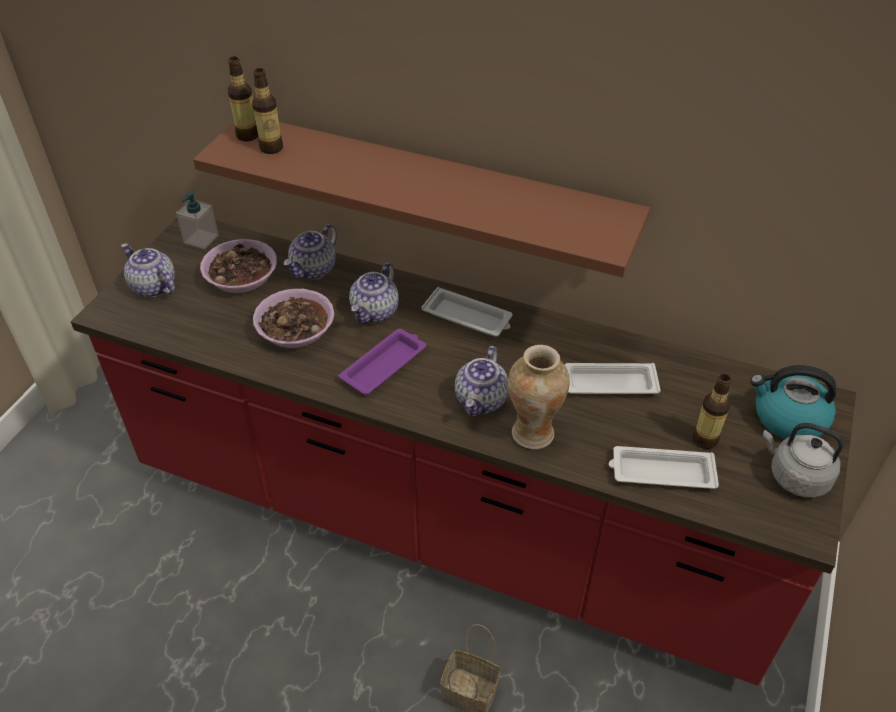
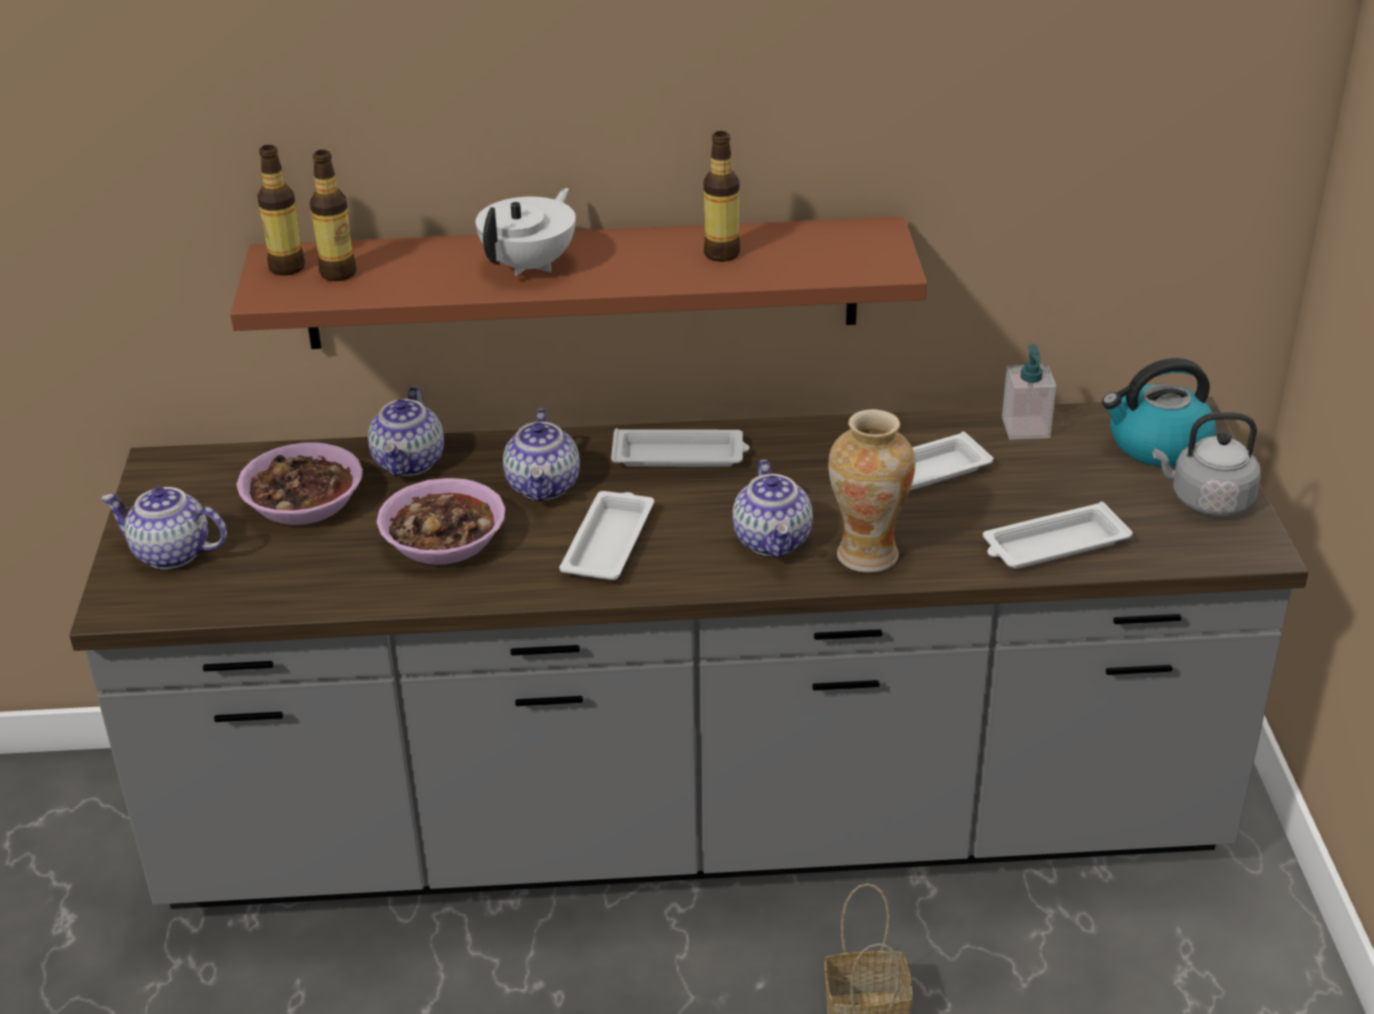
camera: 25 degrees left, 10 degrees down
red counter [71,218,856,686] -> grey counter [69,397,1308,909]
soap dispenser [176,190,219,249] -> soap dispenser moved to [1002,344,1056,440]
purple tray [338,329,426,395] -> white tray [559,491,654,580]
bottle [692,374,731,449] -> bottle moved to [704,131,740,262]
none -> white teapot [476,188,576,276]

